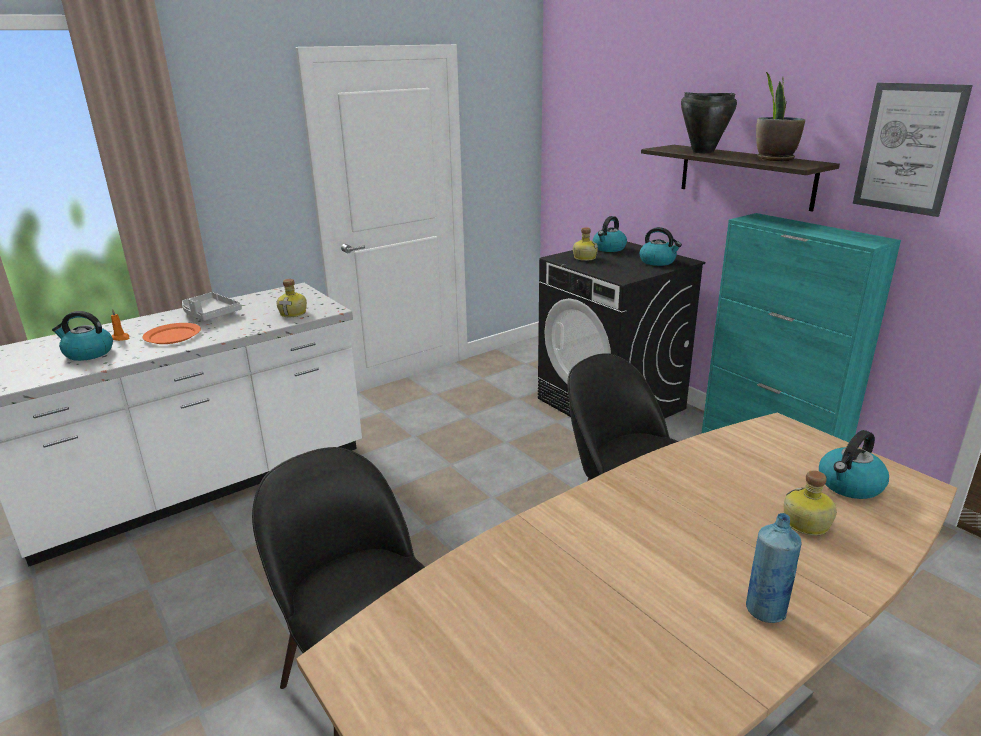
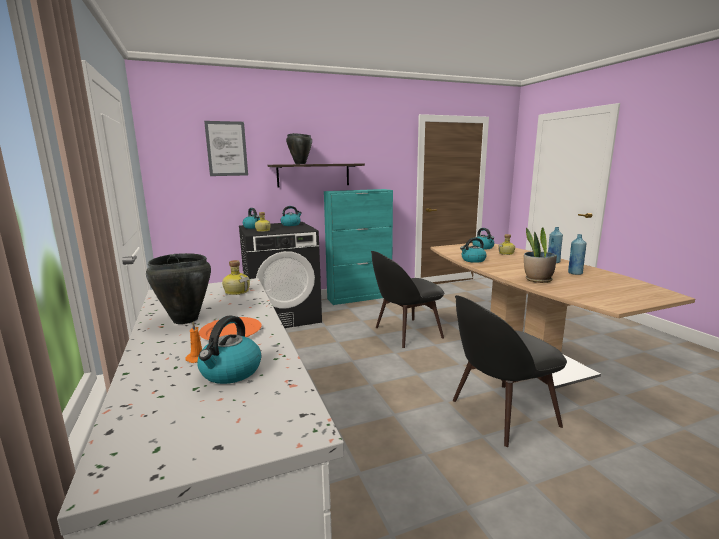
camera: 75 degrees left, 10 degrees down
grey tray [182,292,242,321] -> black cooking pot [146,253,211,324]
potted plant [756,72,805,161] -> potted plant moved to [524,227,557,283]
picture [853,83,973,217] -> picture moved to [204,121,248,176]
none -> kettle [460,238,487,263]
none -> blue bottle [568,234,586,275]

